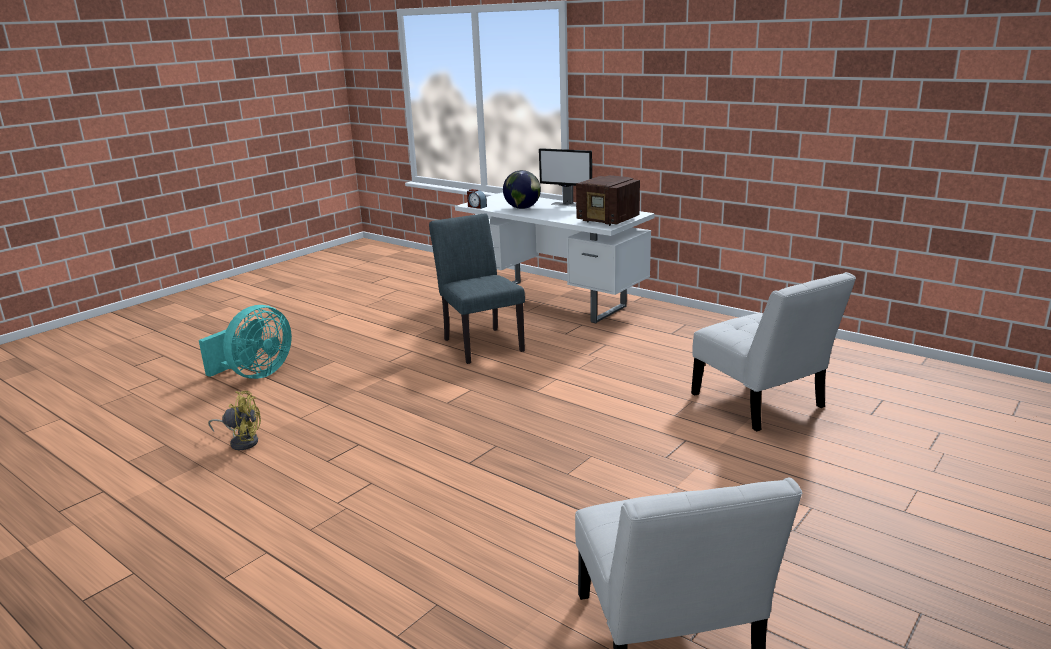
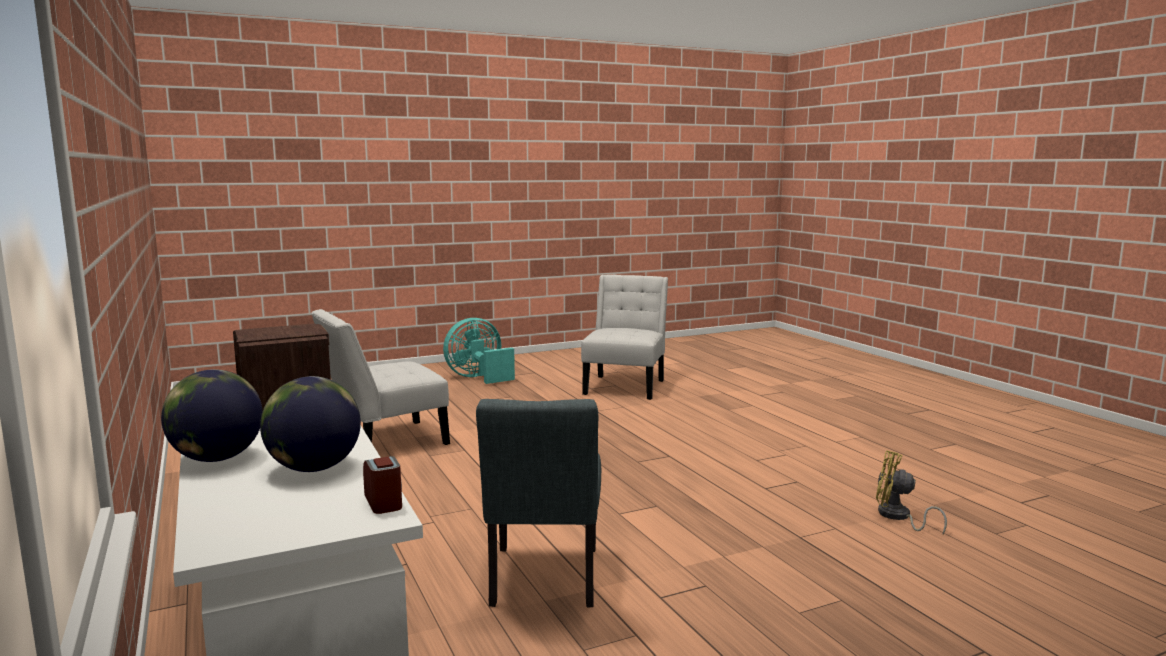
camera: 155 degrees left, 10 degrees down
turquoise fan [199,305,292,379] -> turquoise fan moved to [443,318,515,384]
monitor [539,148,592,207] -> globe [161,369,263,462]
white chair [691,272,856,431] -> white chair turned 120 degrees counterclockwise [311,309,450,445]

